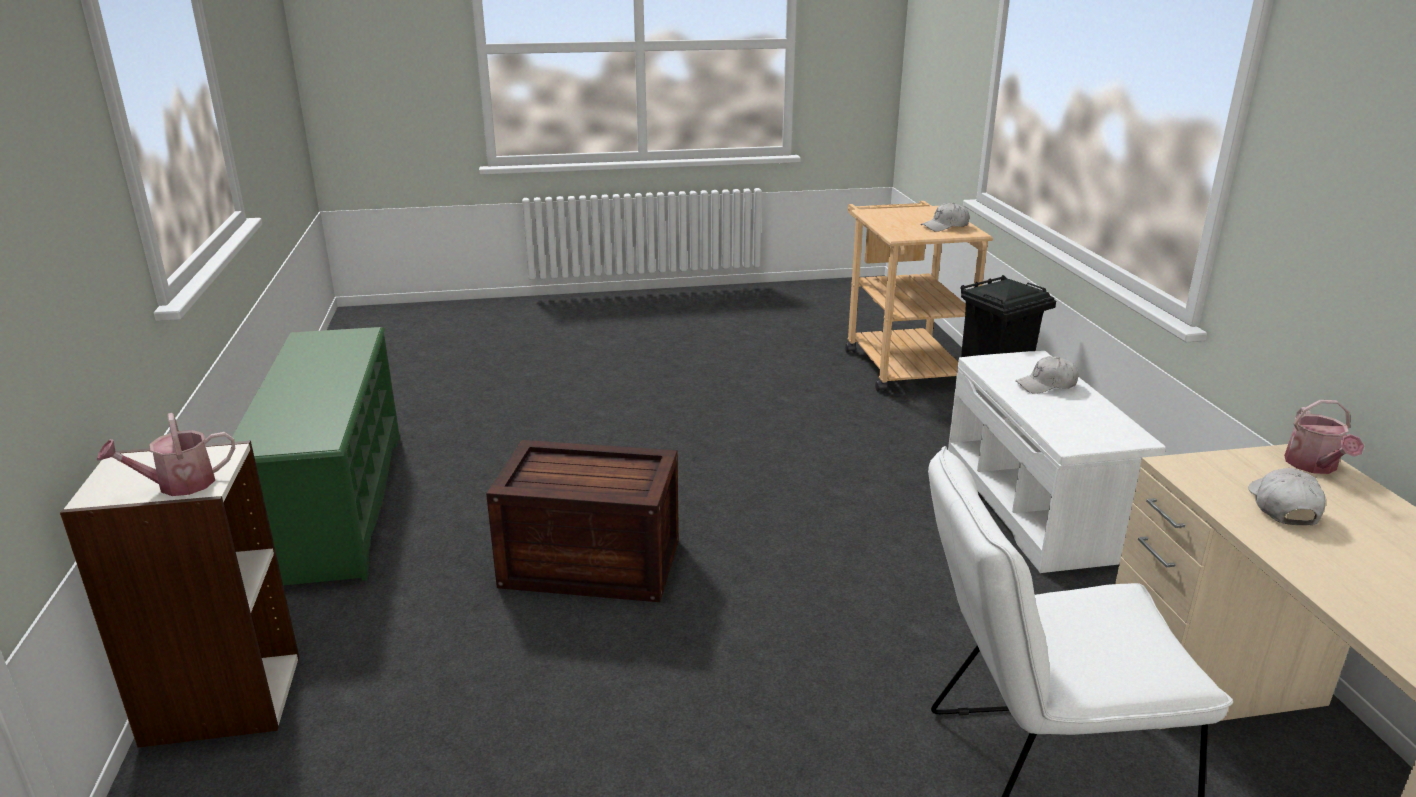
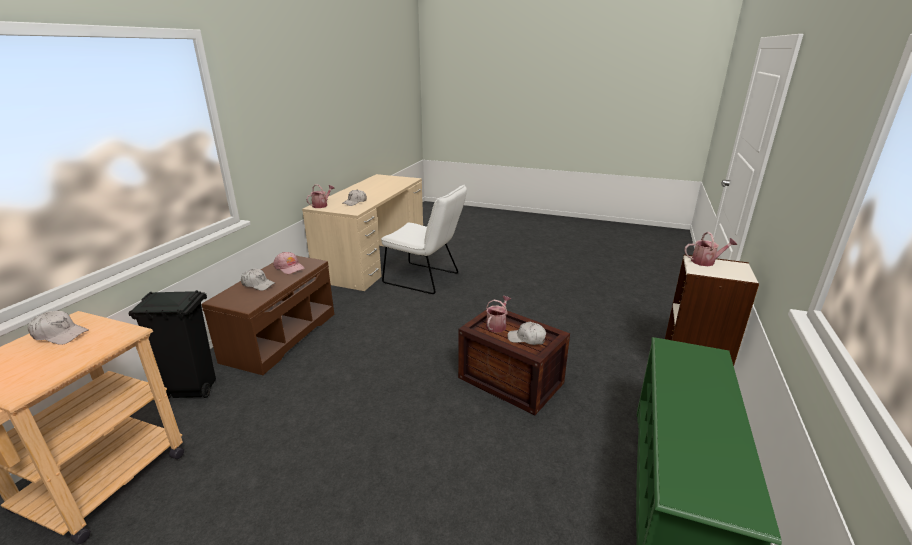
camera: 150 degrees left, 0 degrees up
white bench [948,351,1166,573] -> brown bench [202,256,334,375]
none -> pink cap [273,252,305,274]
none -> watering can [486,296,511,333]
none -> white cap [508,322,546,345]

